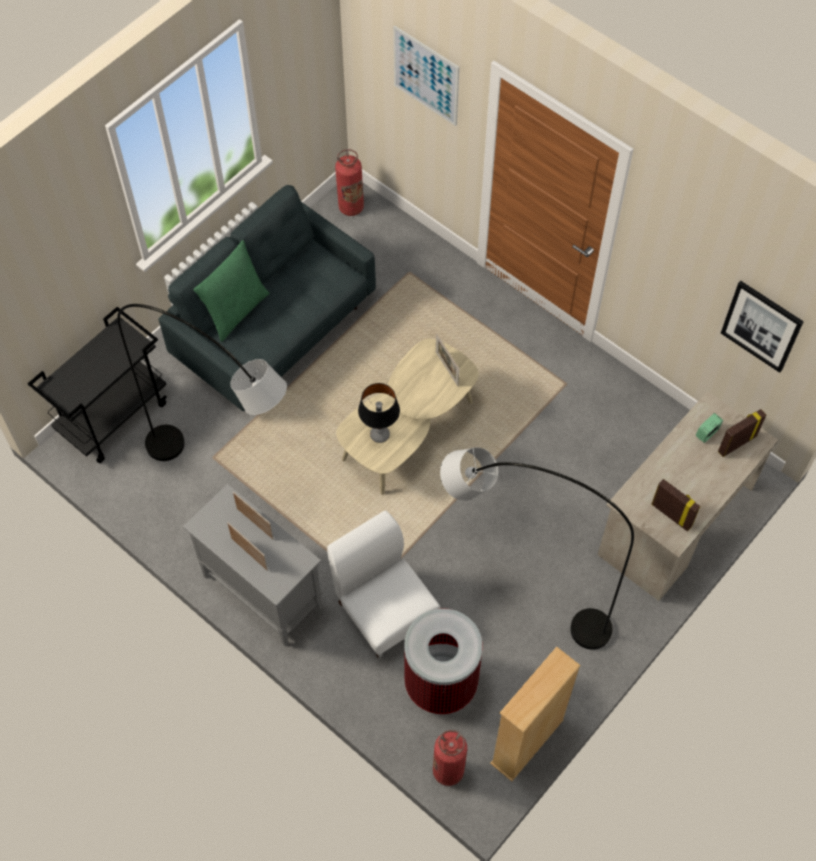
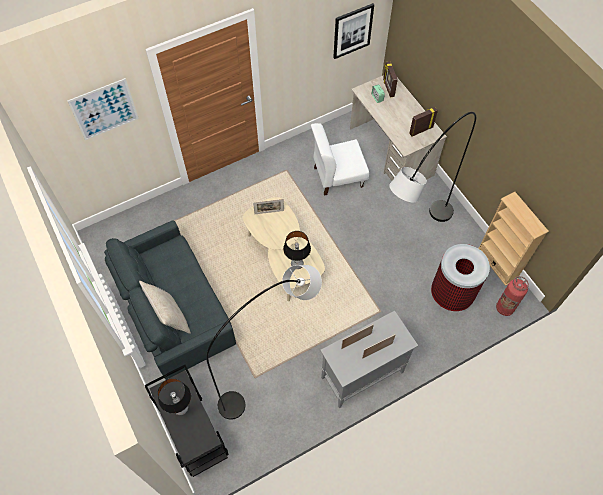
camera: 70 degrees left, 0 degrees up
green pillow [194,240,270,342] -> beige pillow [139,281,191,334]
white chair [327,510,440,658] -> white chair moved to [311,123,369,196]
fire extinguisher [335,149,364,216] -> none
none -> table lamp [158,378,191,415]

